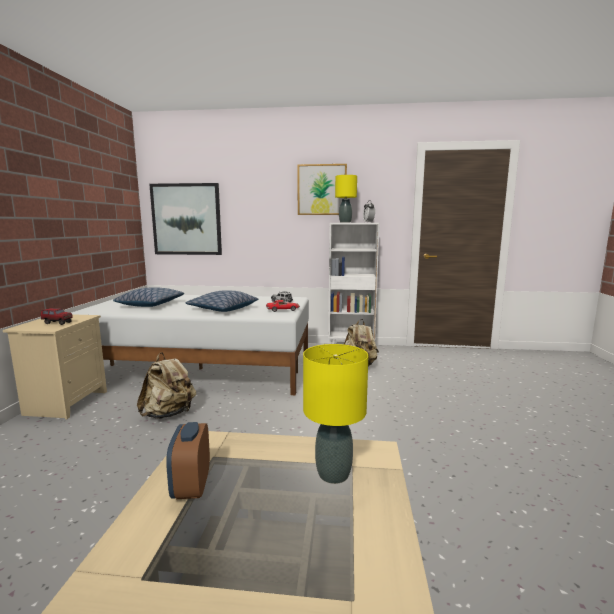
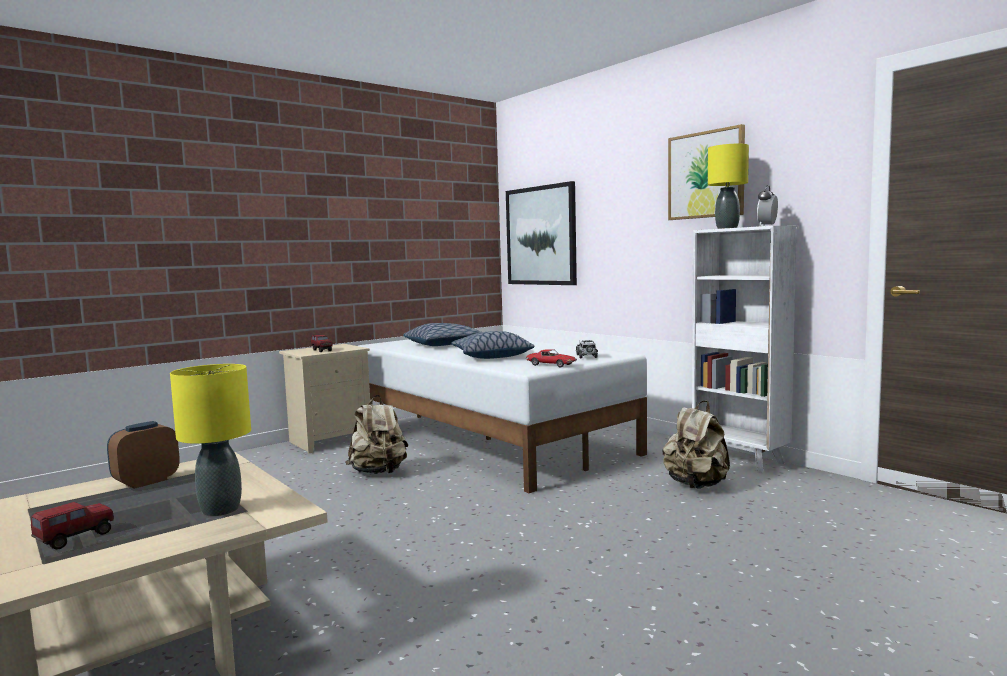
camera: 45 degrees right, 5 degrees down
none -> toy truck [31,502,114,550]

